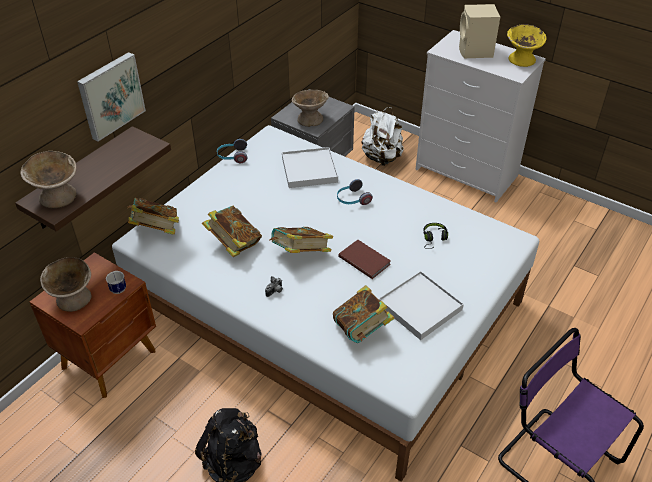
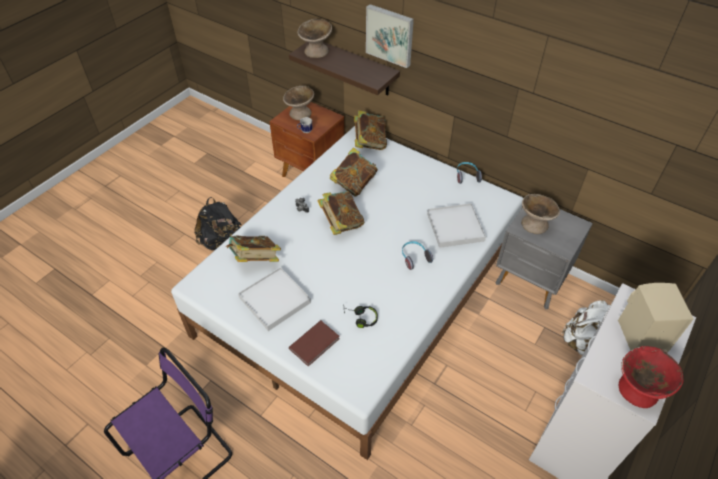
camera: 90 degrees right, 5 degrees up
brown book [338,240,391,279] -> brown book moved to [289,320,340,367]
yellow bowl [507,24,547,67] -> red bowl [619,346,684,408]

